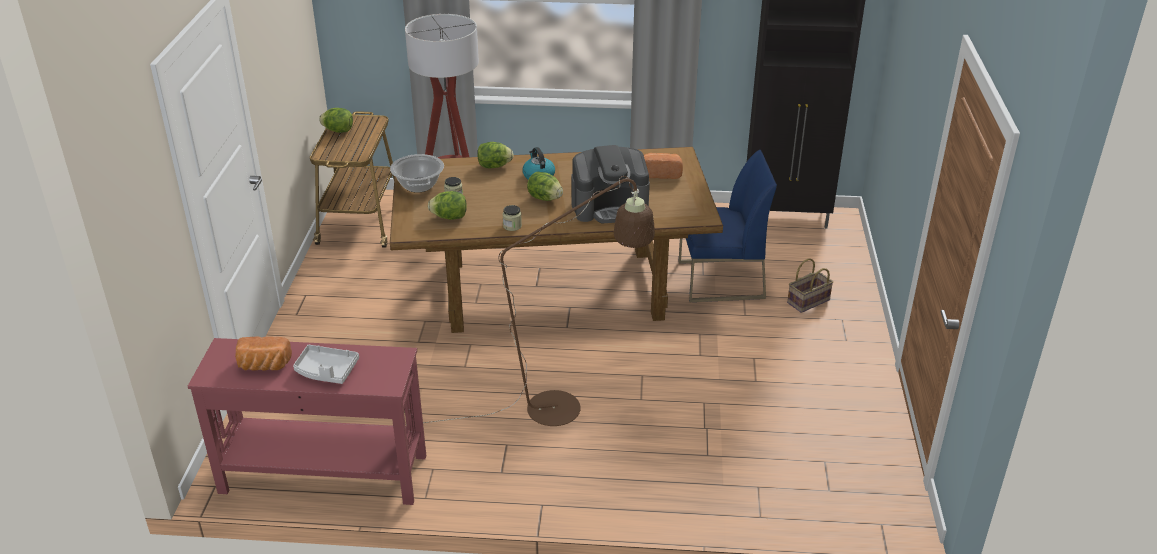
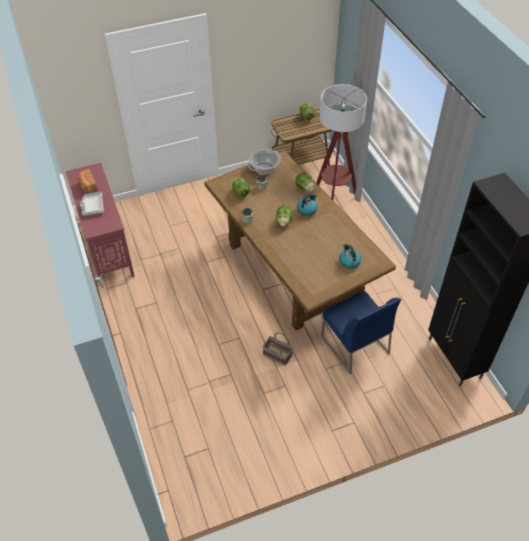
camera: 65 degrees right, 15 degrees up
brown floor lamp [423,176,655,426] -> none
coffee machine [571,145,650,223] -> none
bread [644,153,683,179] -> kettle [339,244,361,269]
basket [787,258,833,313] -> basket moved to [262,332,293,366]

